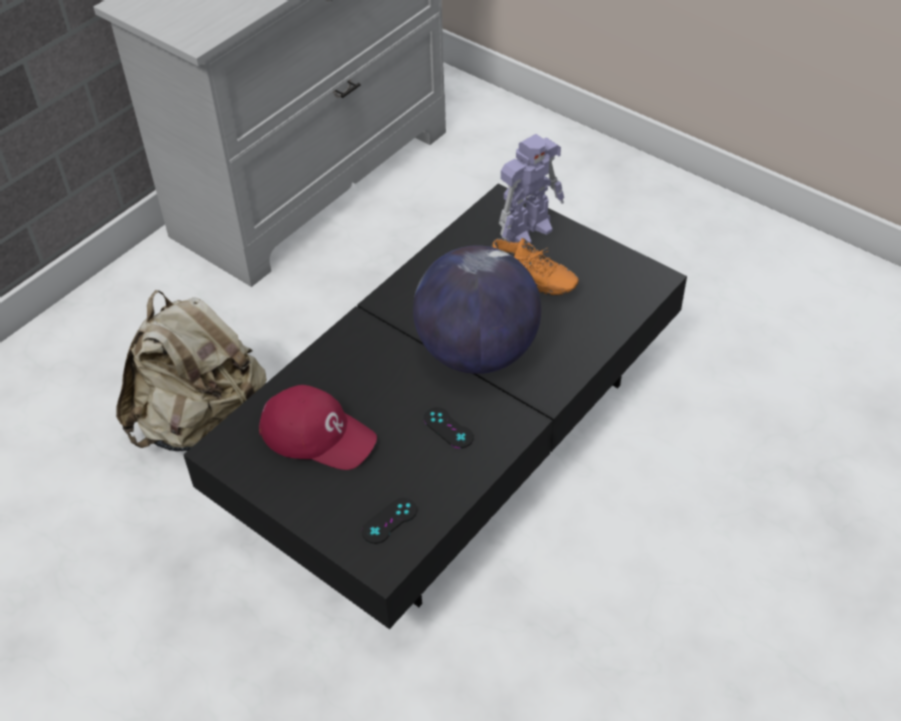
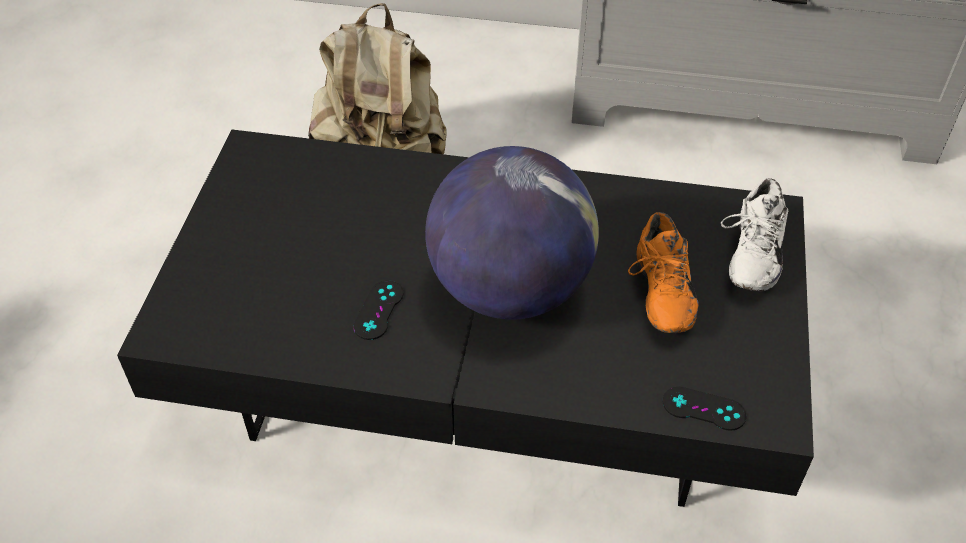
camera: 60 degrees right, 0 degrees up
red cap [259,385,377,470] -> none
black game controller [362,498,417,544] -> black game controller moved to [663,387,746,431]
toy robot [499,134,564,243] -> white shoe [721,178,788,291]

